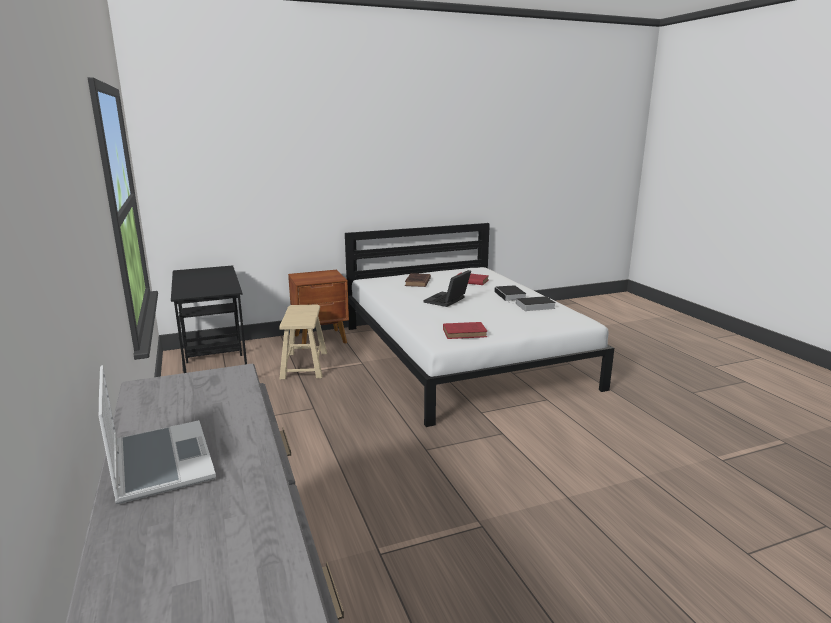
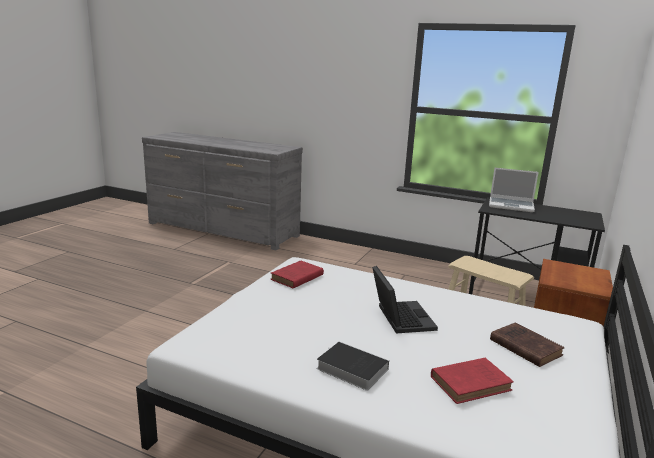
camera: 135 degrees right, 0 degrees up
laptop [99,365,216,504] -> laptop moved to [489,168,539,212]
book [515,296,555,311] -> none

